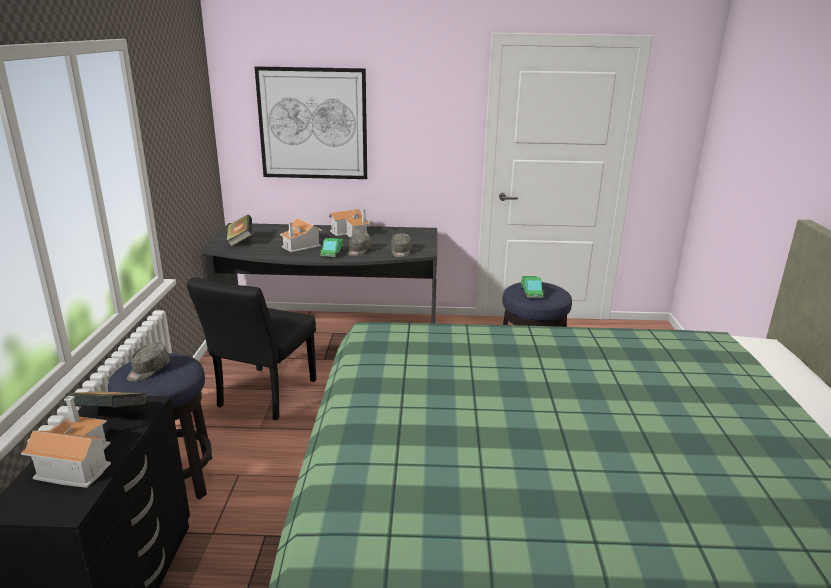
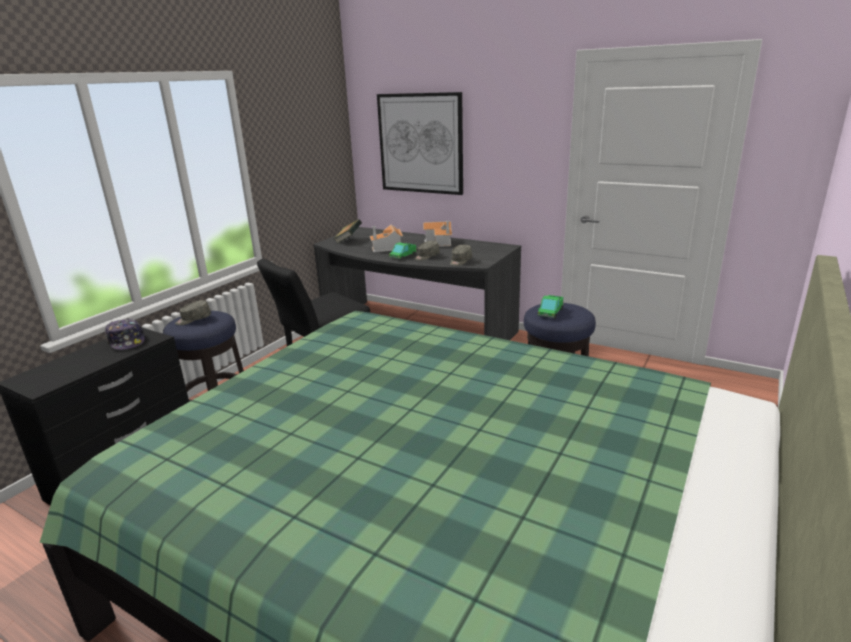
camera: 30 degrees right, 0 degrees up
toy house [21,396,111,488] -> none
book [64,391,147,407] -> cap [105,318,145,350]

